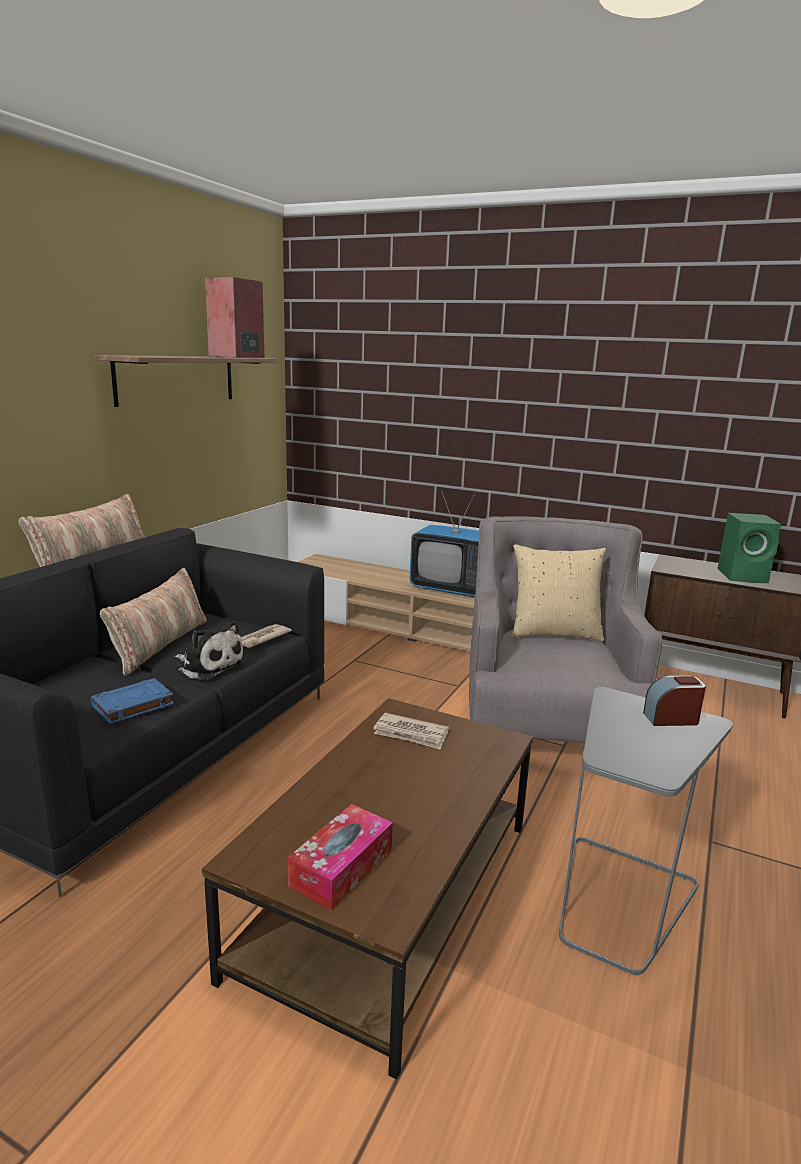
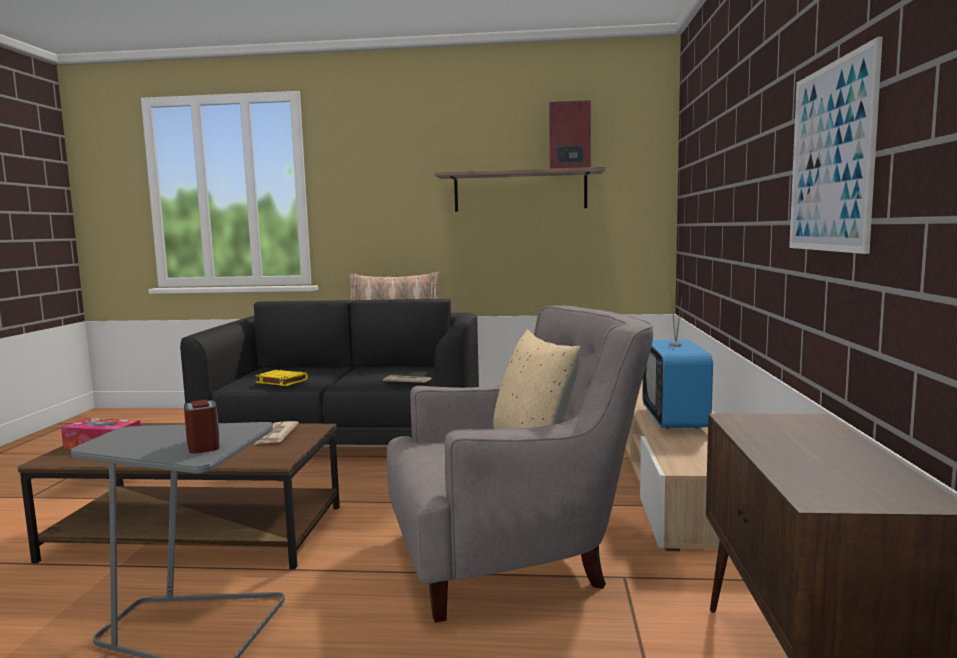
camera: 70 degrees right, 10 degrees down
blue book [91,678,174,724] -> yellow book [255,370,308,386]
pillow [100,568,207,676] -> none
plush toy [175,621,246,680] -> none
green speaker [717,513,781,583] -> none
none -> picture [789,36,883,254]

